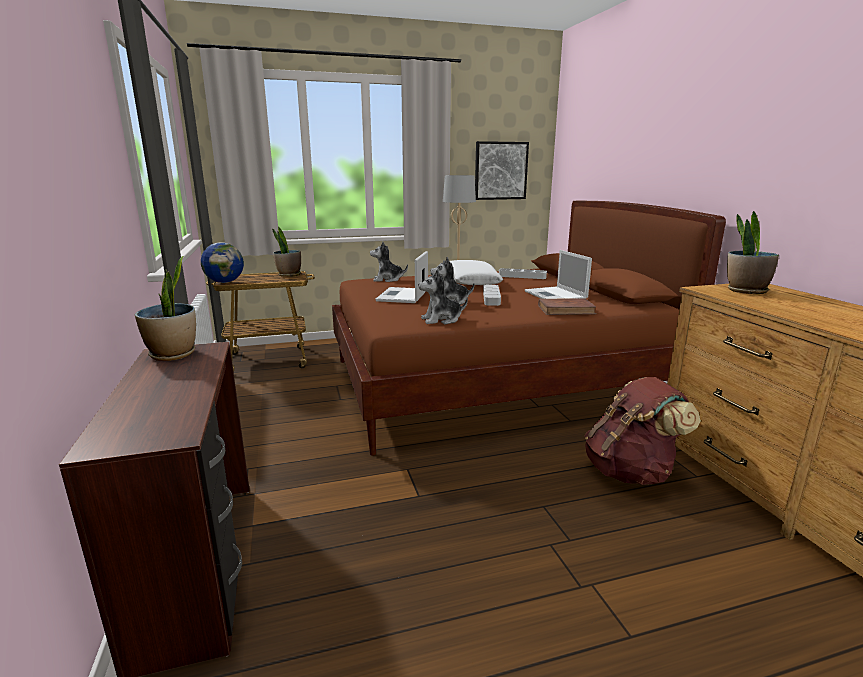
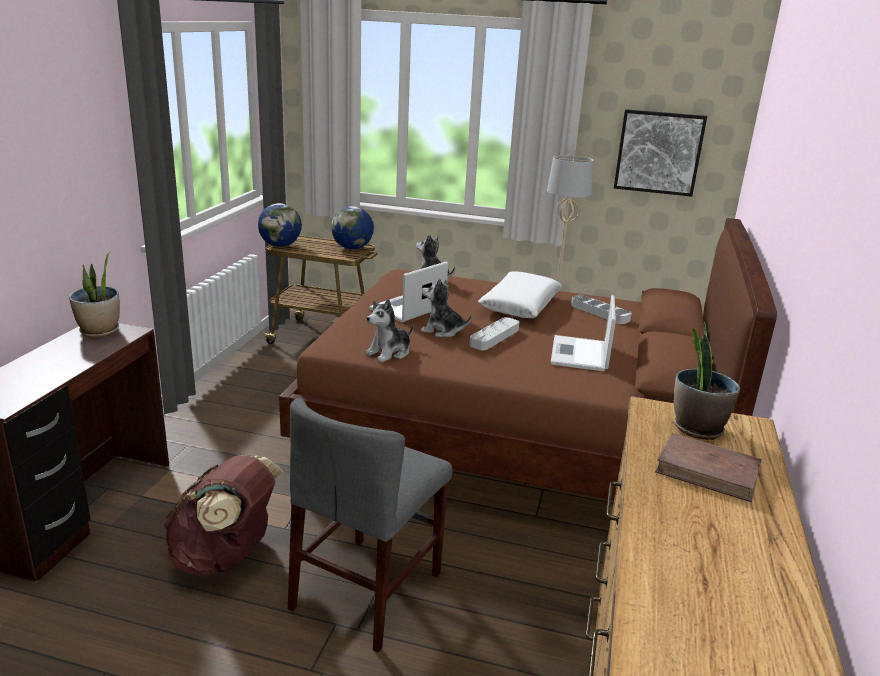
camera: 30 degrees right, 5 degrees up
potted plant [272,227,301,277] -> globe [331,206,374,249]
plush toy [418,269,468,324] -> plush toy turned 60 degrees counterclockwise [365,299,414,362]
brown book [538,298,597,315] -> brown book moved to [655,433,762,502]
brown backpack [585,377,701,485] -> brown backpack moved to [163,455,283,577]
none -> grey chair [288,398,452,653]

